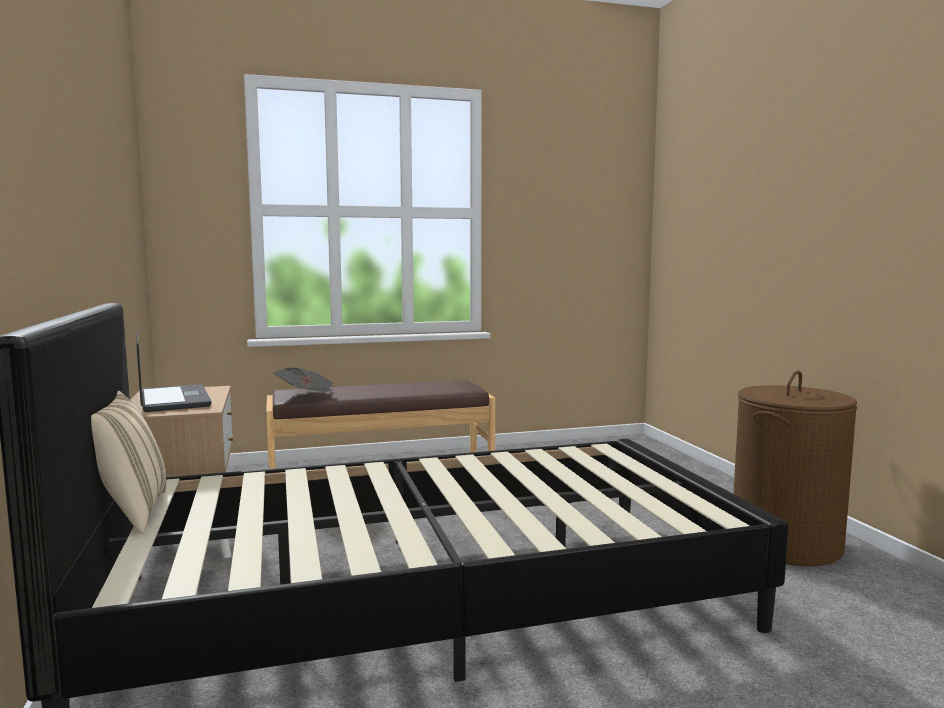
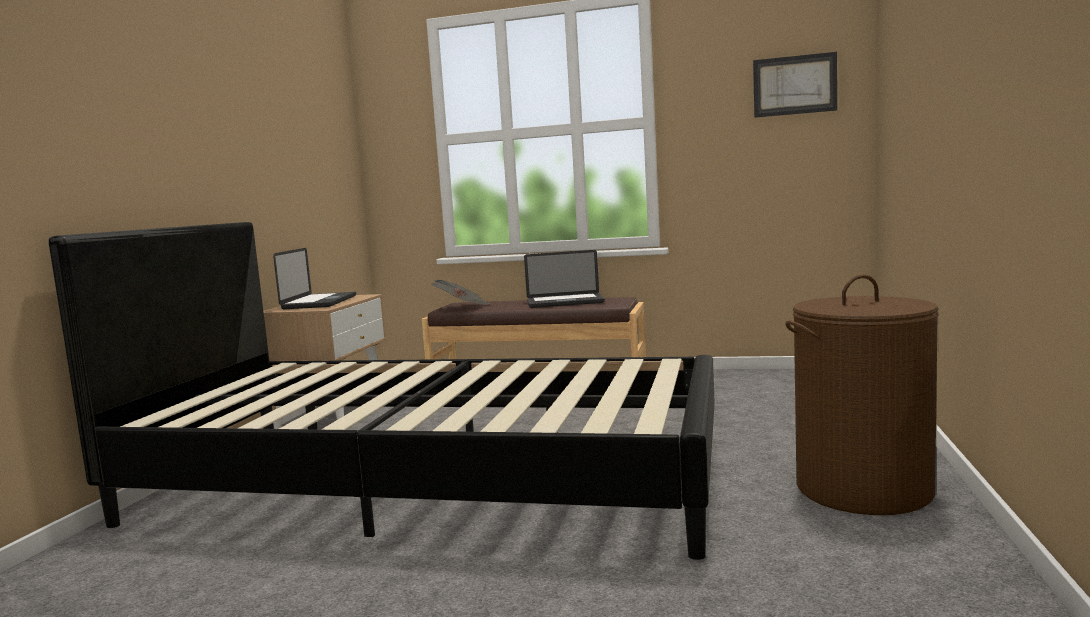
camera: 30 degrees right, 0 degrees up
beige pillow [91,390,166,534] -> none
none -> laptop [524,250,605,308]
none -> picture [753,52,837,118]

